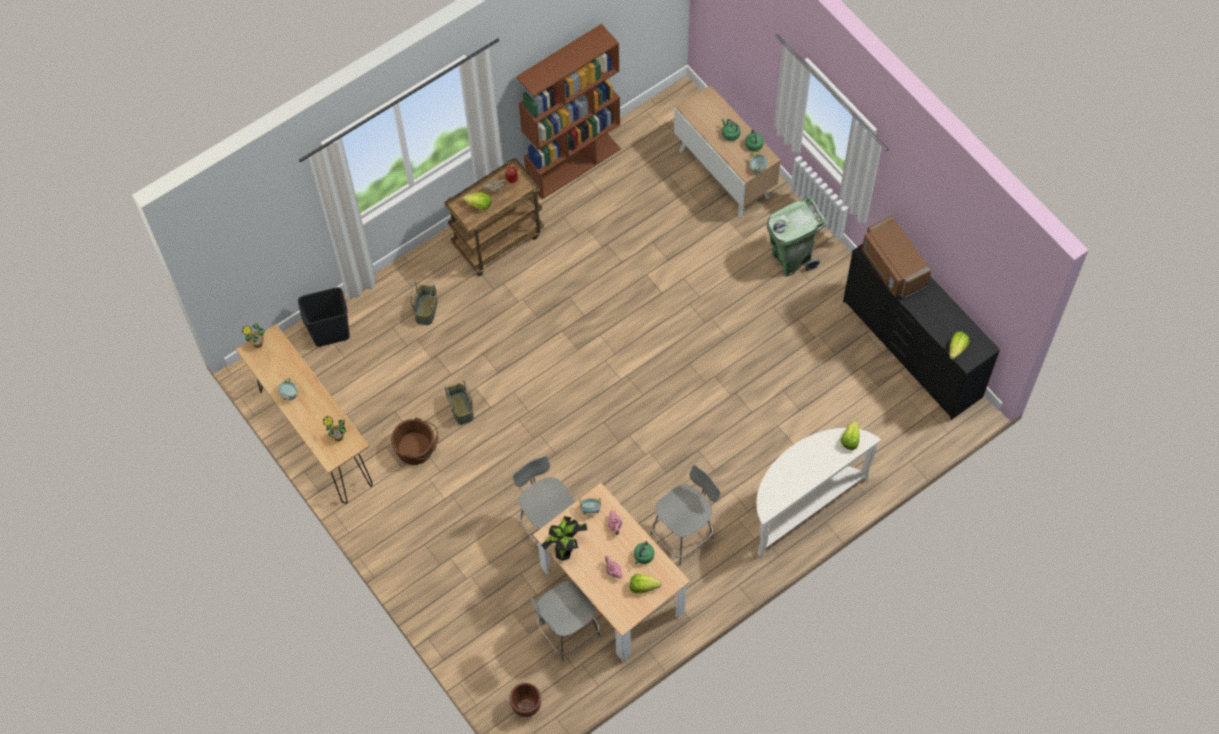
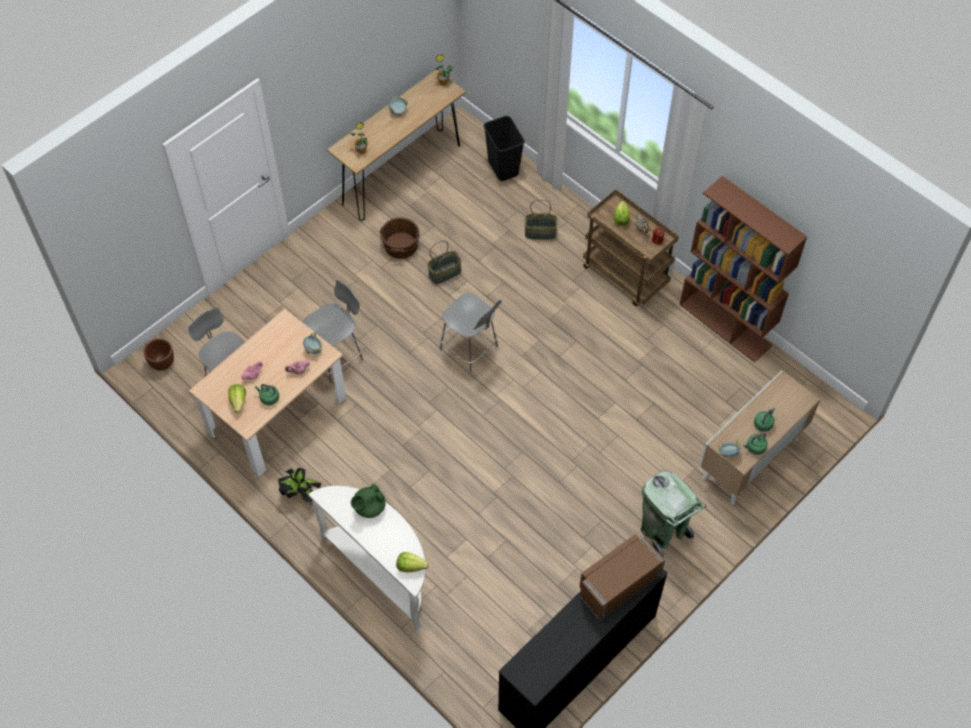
camera: 80 degrees right, 5 degrees down
potted plant [541,516,588,561] -> potted plant moved to [278,468,321,503]
grey chair [650,465,720,565] -> grey chair moved to [440,293,502,373]
lettuce [949,331,970,360] -> none
none -> green teapot [351,484,386,518]

